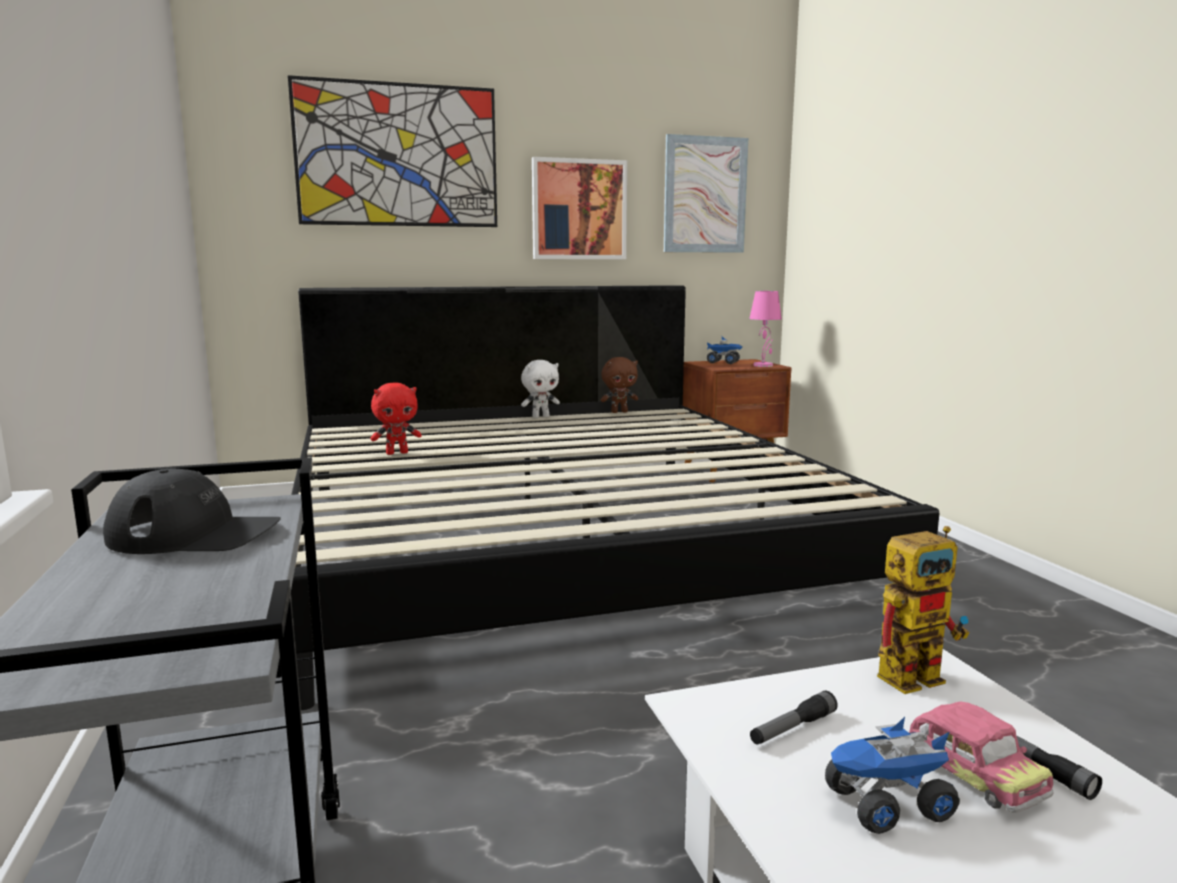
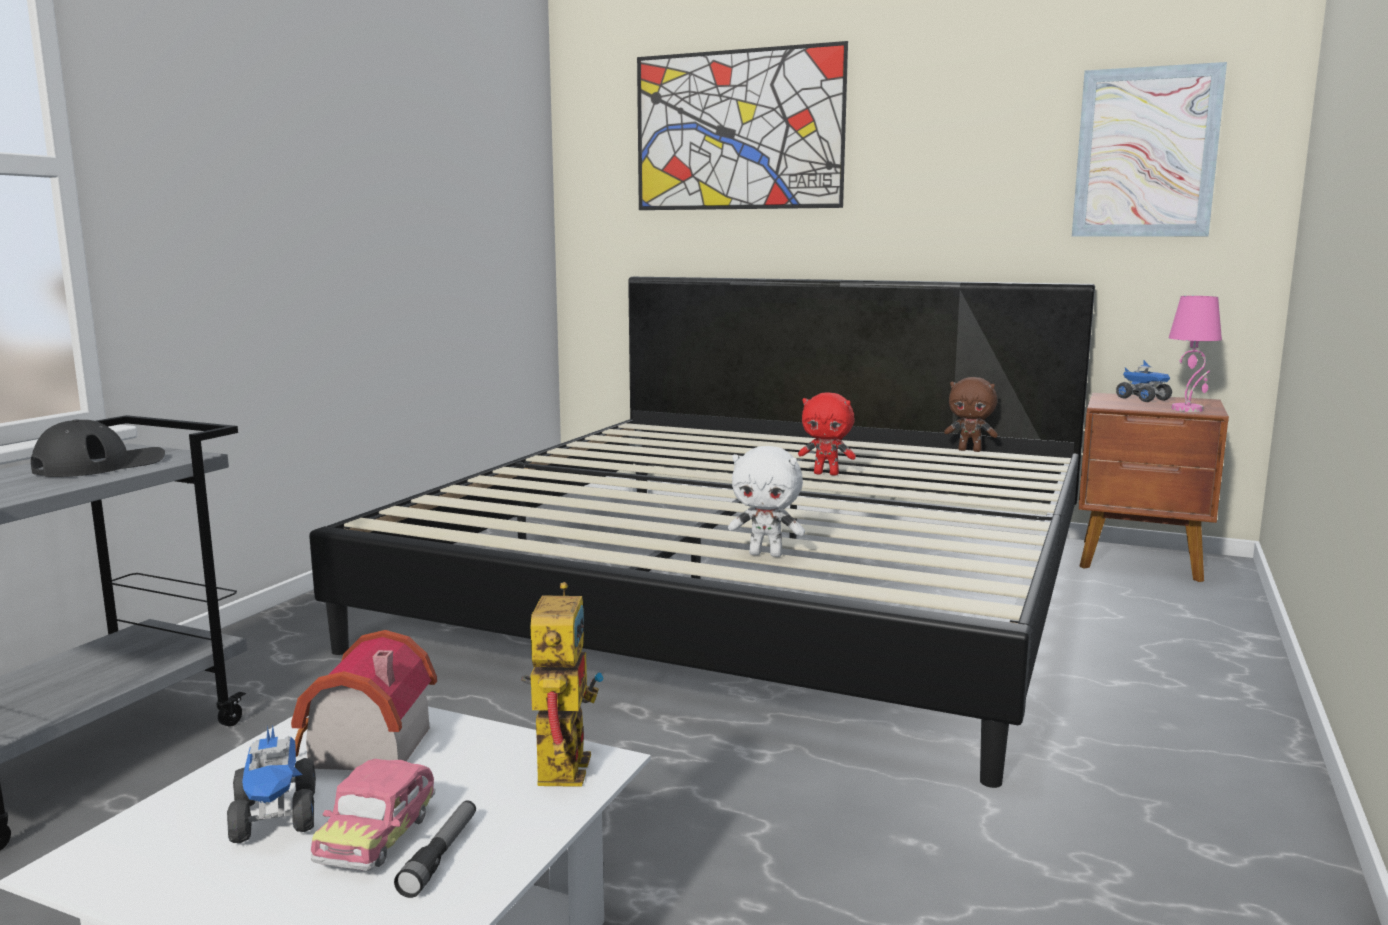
camera: 40 degrees right, 0 degrees up
black cap [103,469,281,554] -> black cap turned 90 degrees counterclockwise [31,419,165,477]
red plush toy [371,383,422,455] -> red plush toy moved to [798,393,856,476]
white plush toy [521,360,560,418] -> white plush toy moved to [728,446,805,557]
picture [532,157,627,259] -> none
flashlight [750,691,838,744] -> toy house [291,630,437,770]
toy truck [825,717,960,834] -> toy truck turned 135 degrees counterclockwise [227,725,316,843]
toy robot [877,526,970,694] -> toy robot turned 105 degrees counterclockwise [521,582,604,787]

